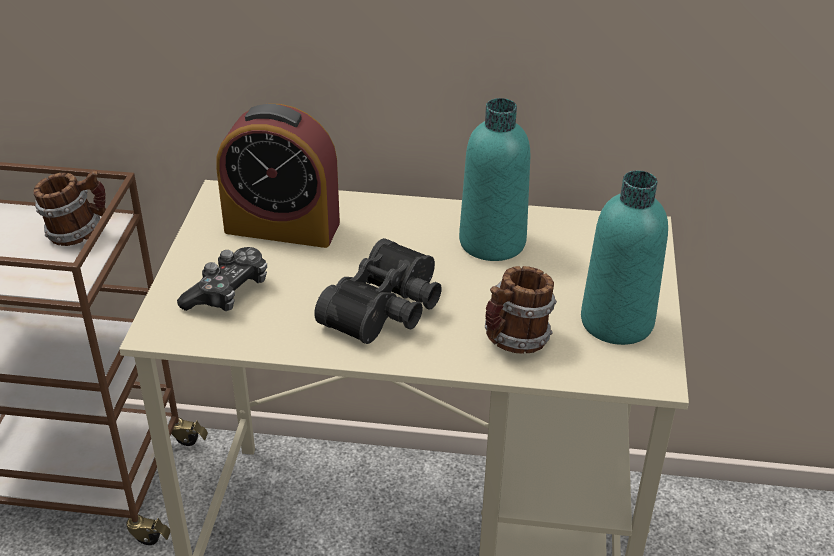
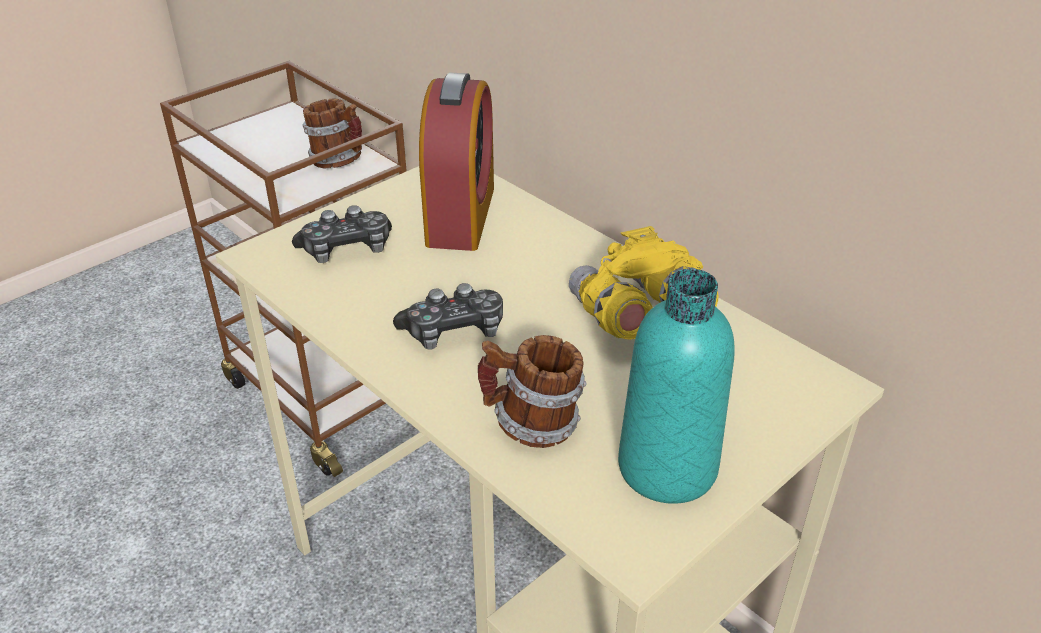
camera: 40 degrees right, 0 degrees up
alarm clock [216,104,340,248] -> alarm clock turned 135 degrees counterclockwise [419,73,494,251]
black binoculars [314,238,442,344] -> game controller [393,283,503,350]
turquoise bottle [459,98,531,261] -> yellow binoculars [569,226,718,340]

